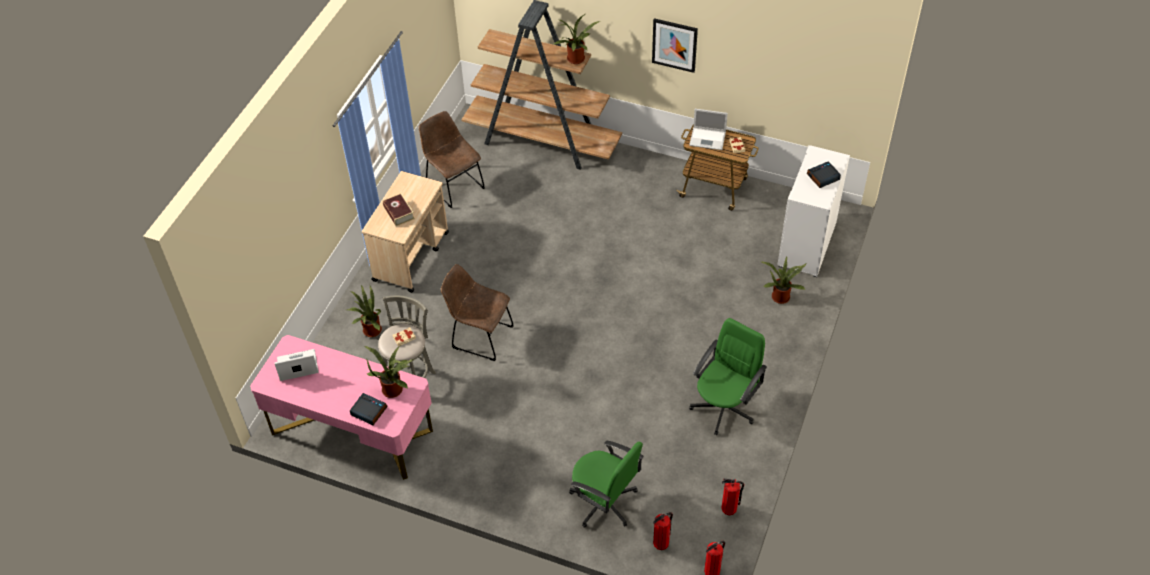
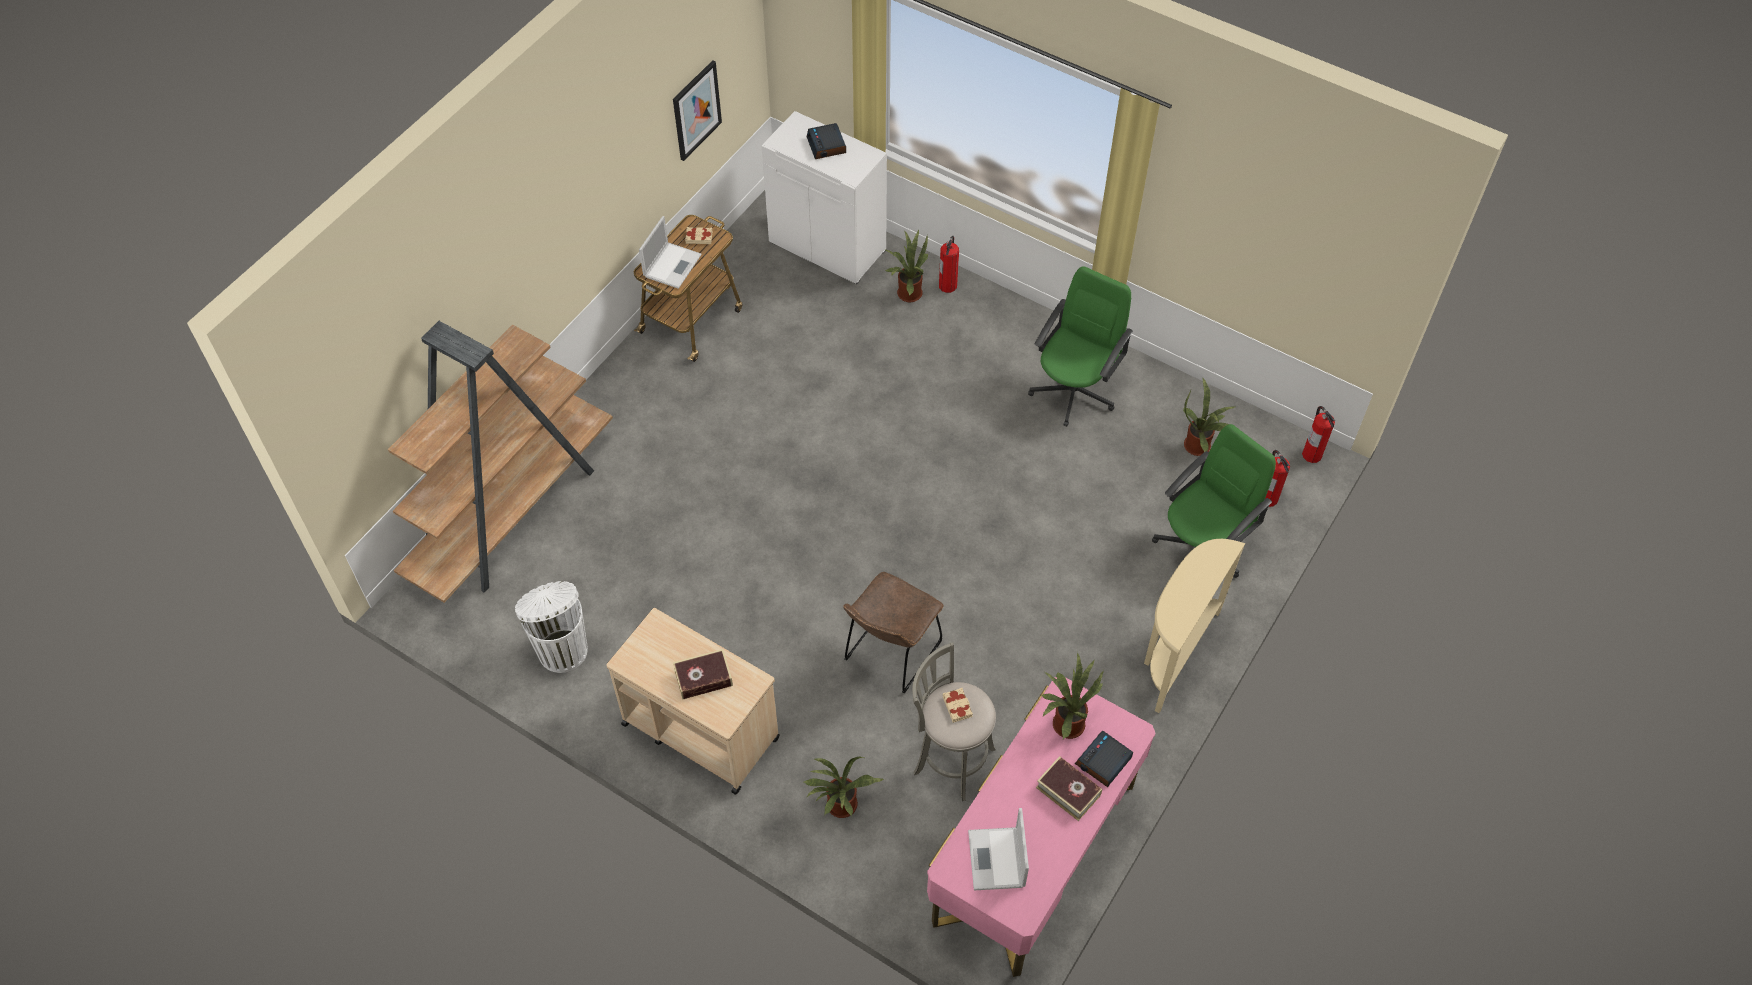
camera: 80 degrees left, 5 degrees up
brown chair [419,111,485,208] -> white trash can [515,581,588,673]
potted plant [554,14,600,64] -> potted plant moved to [1183,378,1235,456]
picture [652,18,698,73] -> picture moved to [673,60,722,161]
green office chair [689,318,767,435] -> green office chair turned 75 degrees clockwise [1028,266,1133,427]
fire extinguisher [721,479,745,515] -> fire extinguisher moved to [939,236,959,293]
none -> book [1036,756,1102,821]
none -> beige console table [1144,539,1246,713]

